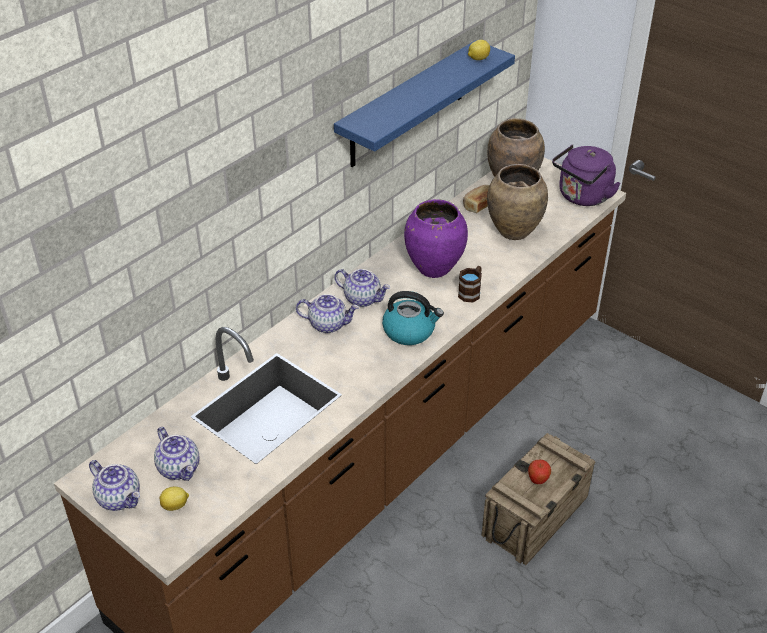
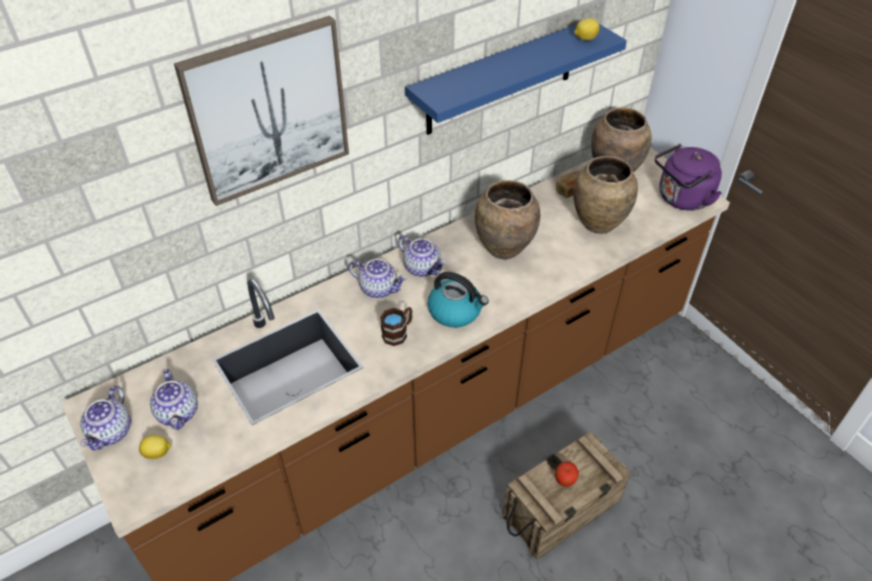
camera: 15 degrees right, 5 degrees up
teapot [89,460,140,511] -> teapot turned 45 degrees clockwise [80,386,131,450]
purple vase [404,199,468,278] -> brown vase [475,180,540,259]
brown mug [458,266,482,303] -> brown mug moved to [380,307,412,346]
none -> picture [174,16,349,206]

